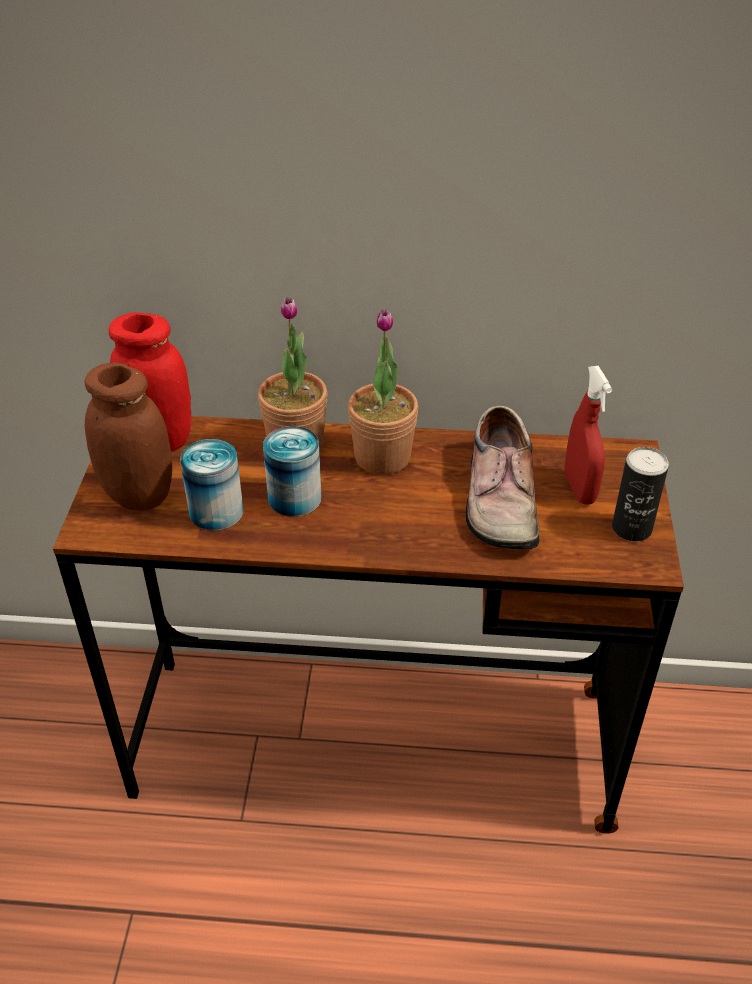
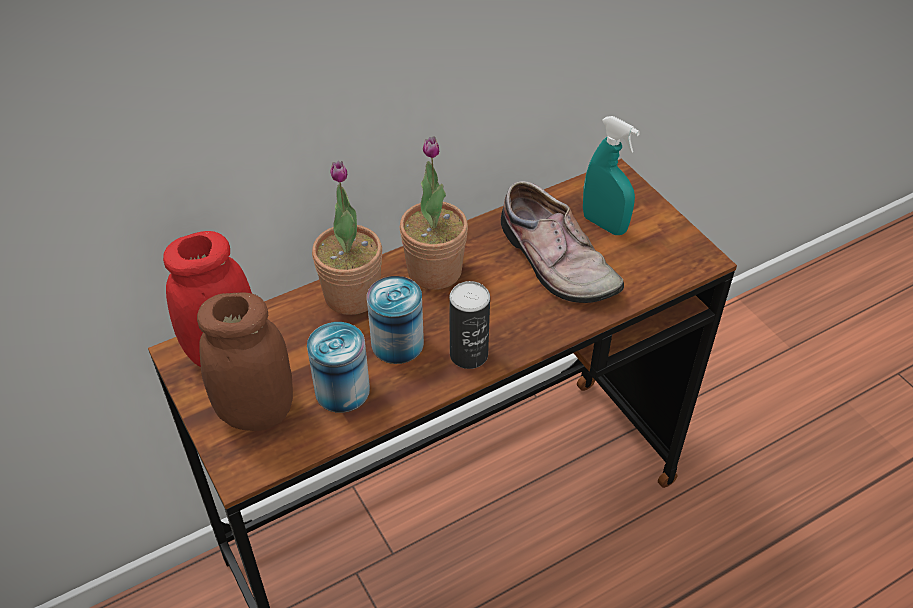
camera: 35 degrees left, 5 degrees up
red spray bottle [564,366,612,504] -> turquoise spray bottle [583,116,640,235]
can [612,447,669,542] -> can moved to [449,281,490,369]

